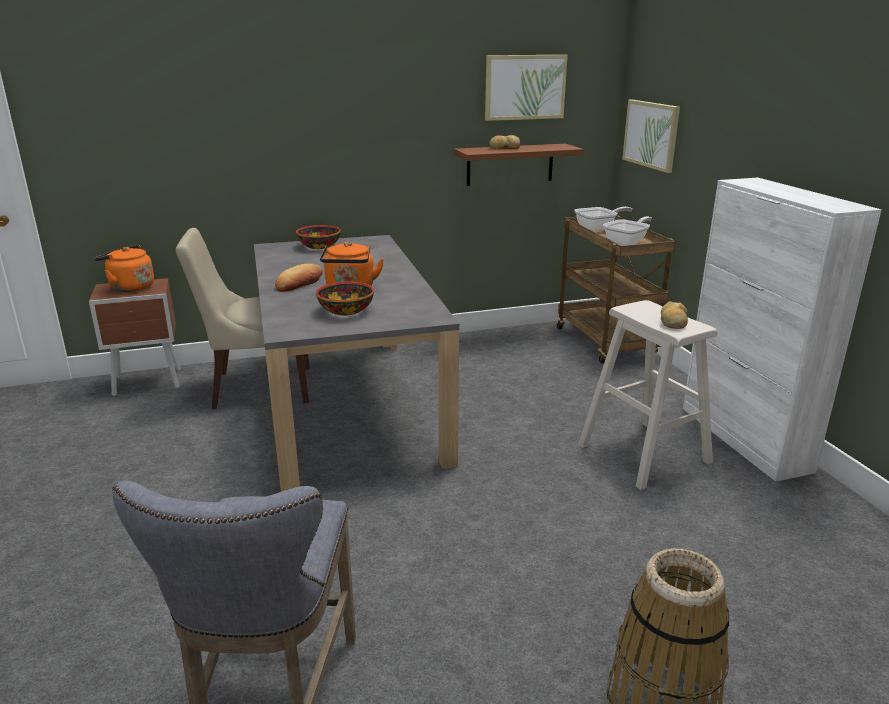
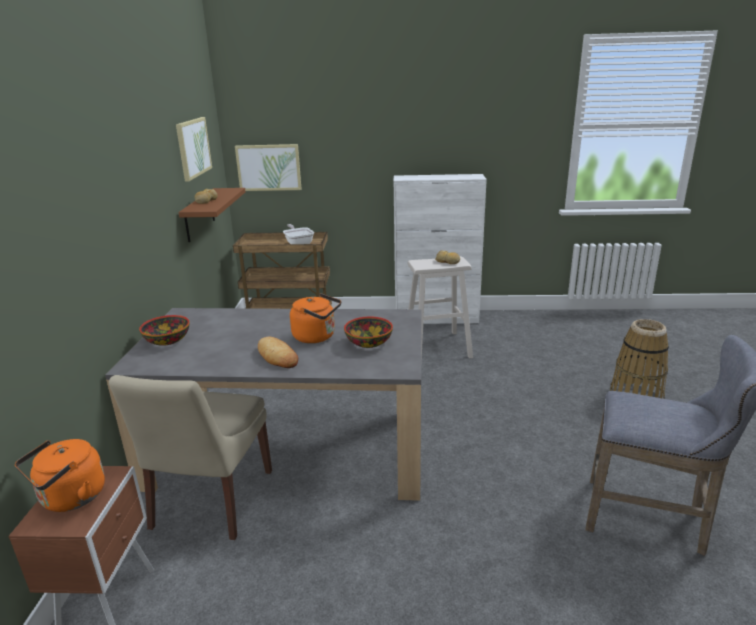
camera: 70 degrees left, 0 degrees up
frying pan [574,207,632,231] -> none

